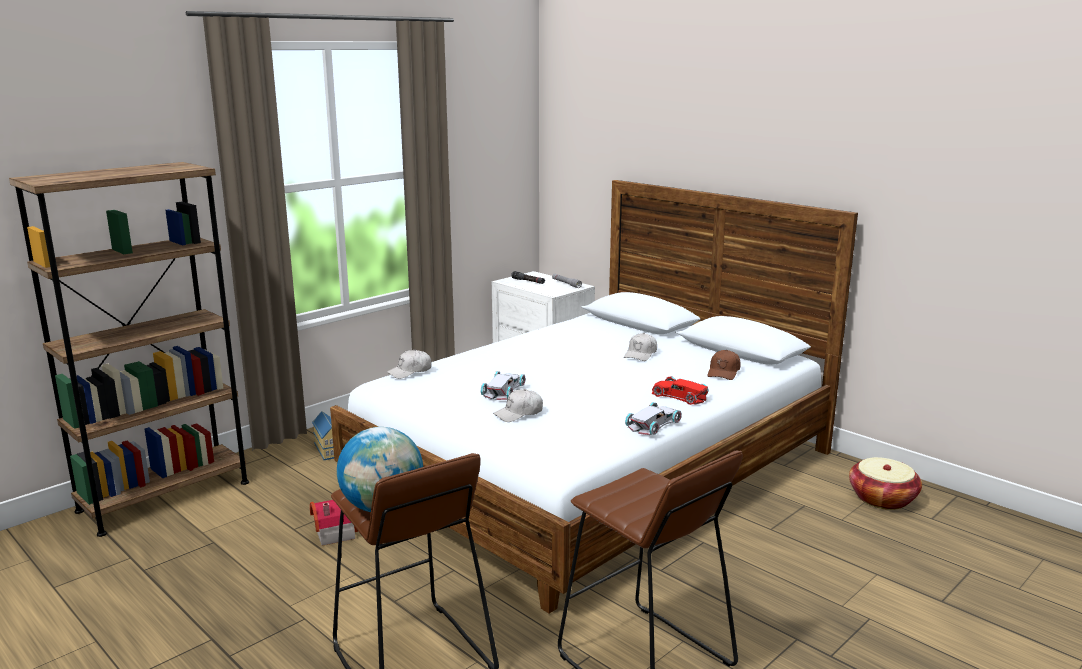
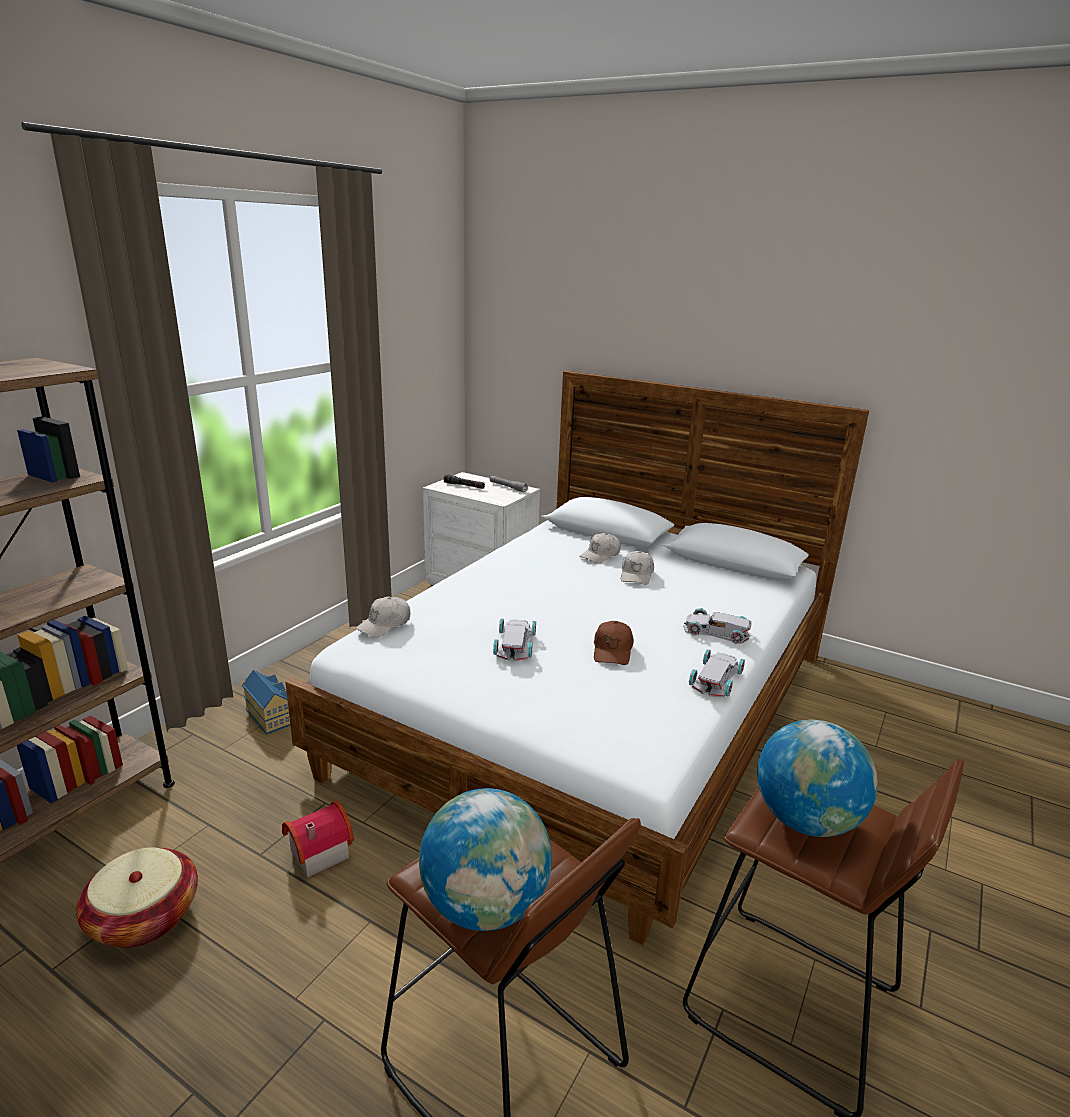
camera: 15 degrees left, 5 degrees up
white cap [493,389,543,422] -> white cap moved to [579,533,620,564]
red toy car [652,376,709,405] -> white toy car [683,608,752,644]
brown cap [708,350,741,380] -> brown cap moved to [594,621,633,665]
basket [849,457,922,510] -> basket moved to [76,847,198,948]
none -> globe [757,720,878,837]

